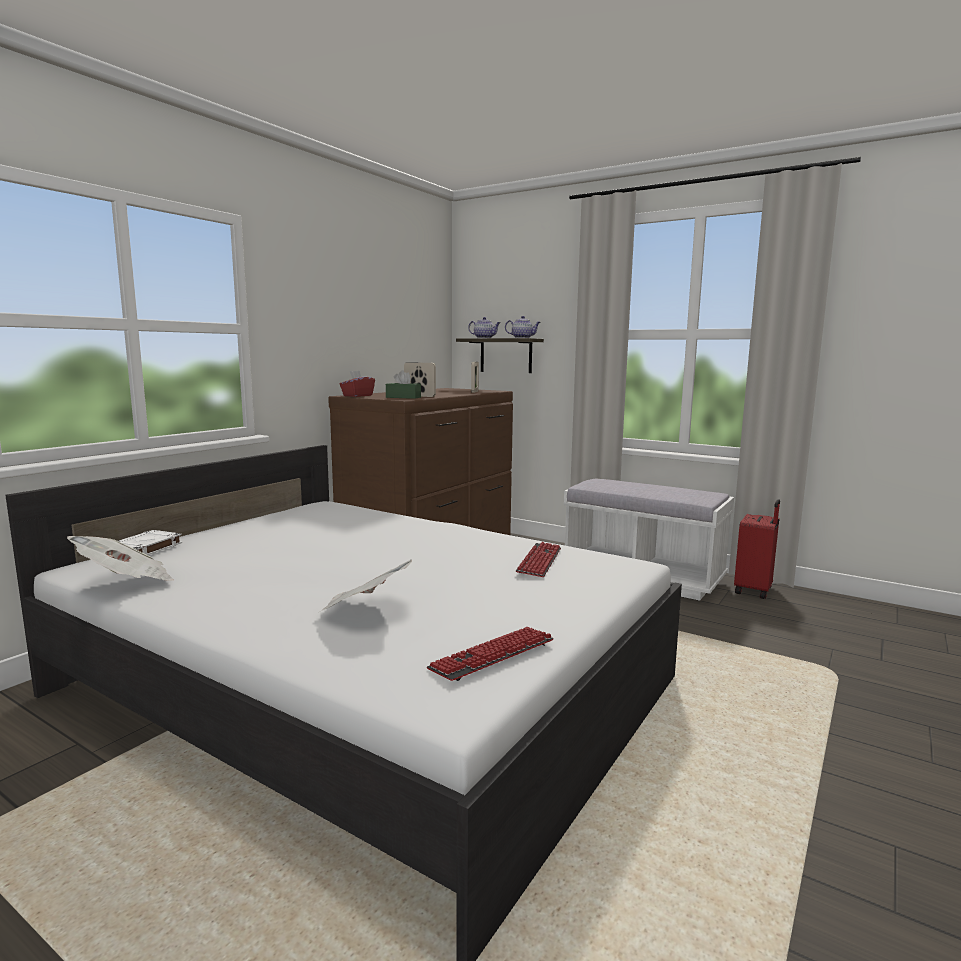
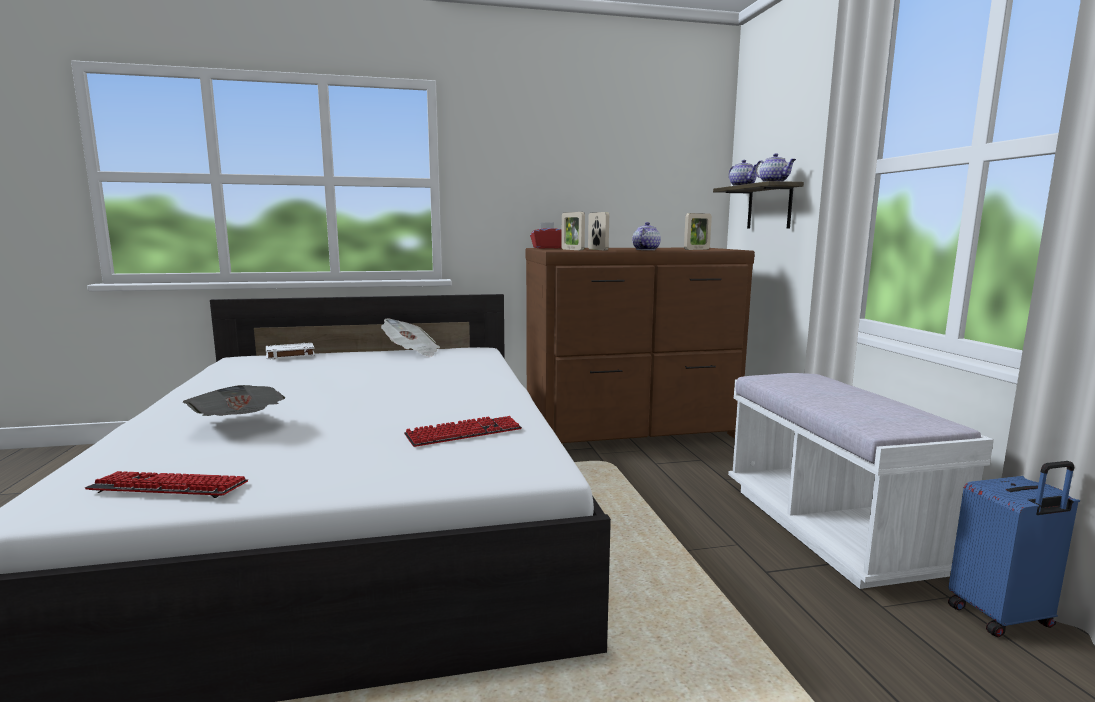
camera: 45 degrees right, 0 degrees up
newspaper [67,536,173,580] -> newspaper moved to [381,319,440,357]
green tissue box [386,370,421,399] -> picture frame [561,212,585,250]
red suitcase [734,499,780,599] -> blue suitcase [948,461,1080,637]
none -> teapot [632,222,661,250]

